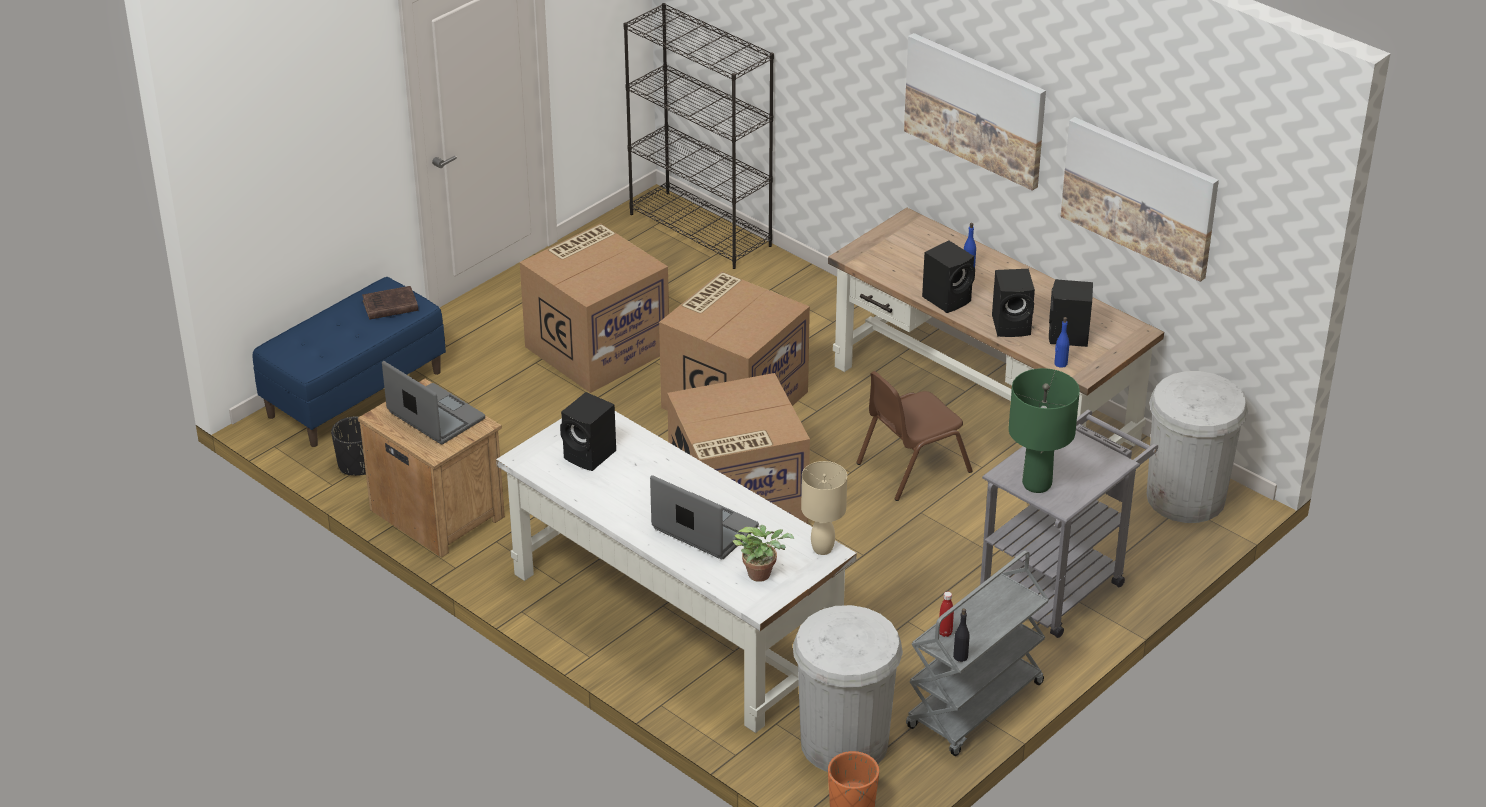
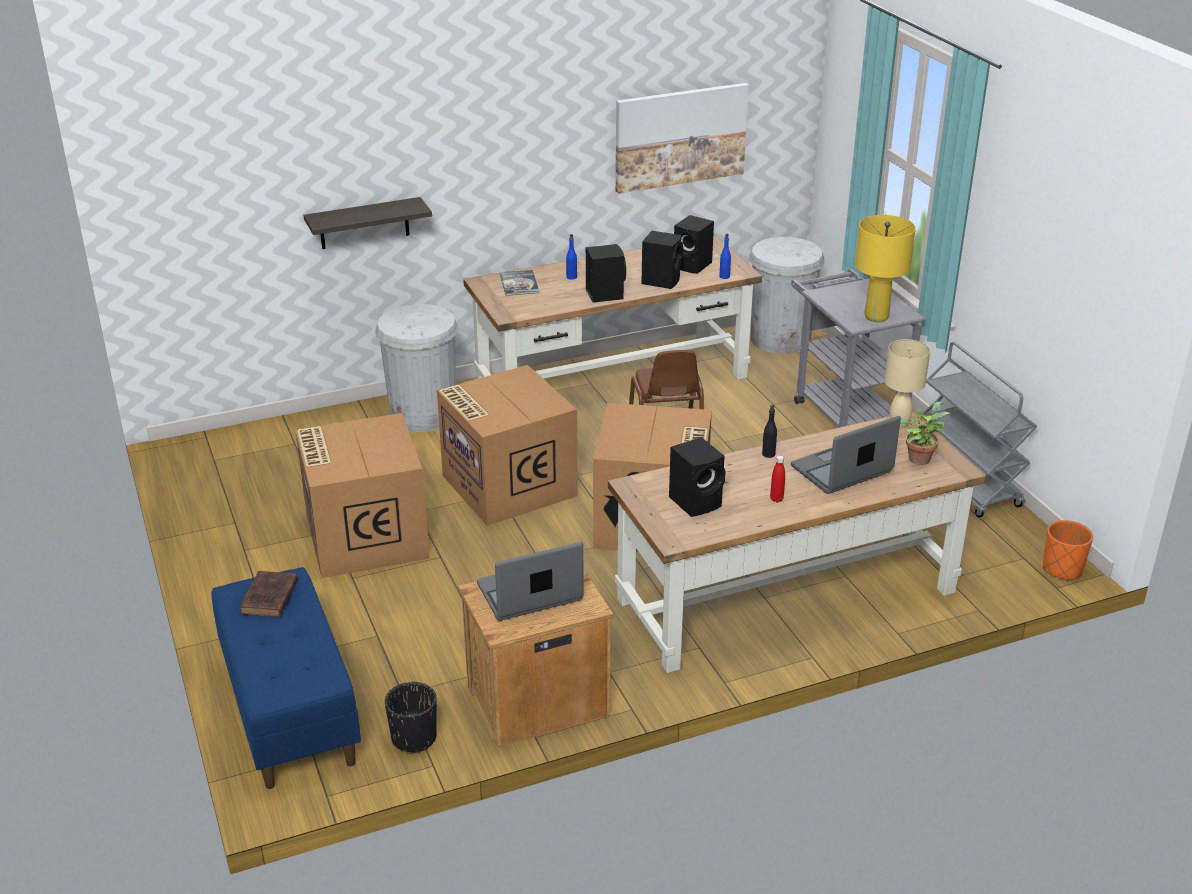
camera: 65 degrees left, 5 degrees down
white desk [496,411,857,733] -> brown desk [608,411,986,673]
black bookcase [623,3,774,269] -> none
white trash can [793,605,903,772] -> white trash can moved to [375,304,458,432]
picture [904,33,1046,191] -> none
red bottle [939,592,954,637] -> red bottle moved to [770,455,785,502]
black bottle [953,608,970,662] -> black bottle moved to [762,404,777,458]
green table lamp [1009,368,1080,493] -> yellow table lamp [855,215,916,322]
none -> shelf [303,197,432,249]
none -> book [500,270,539,296]

